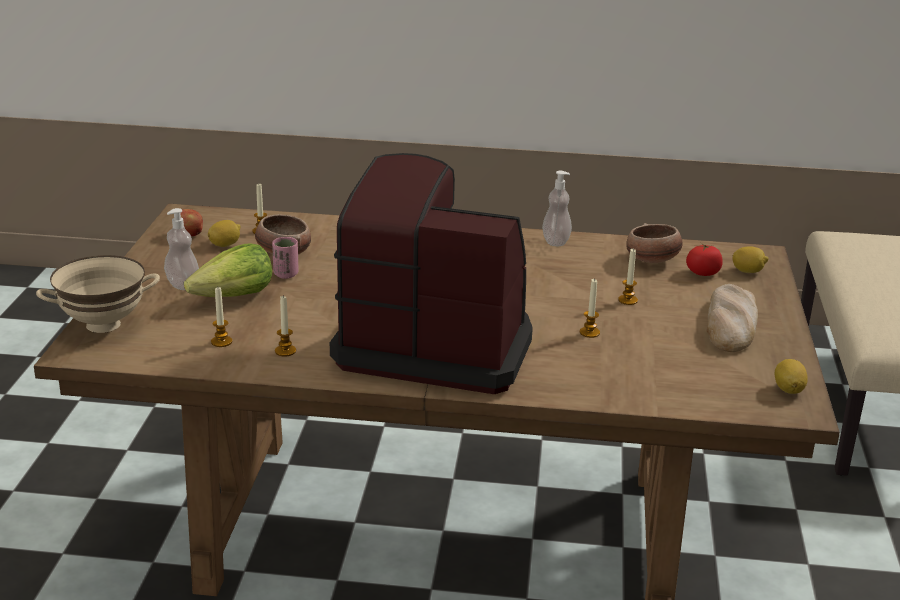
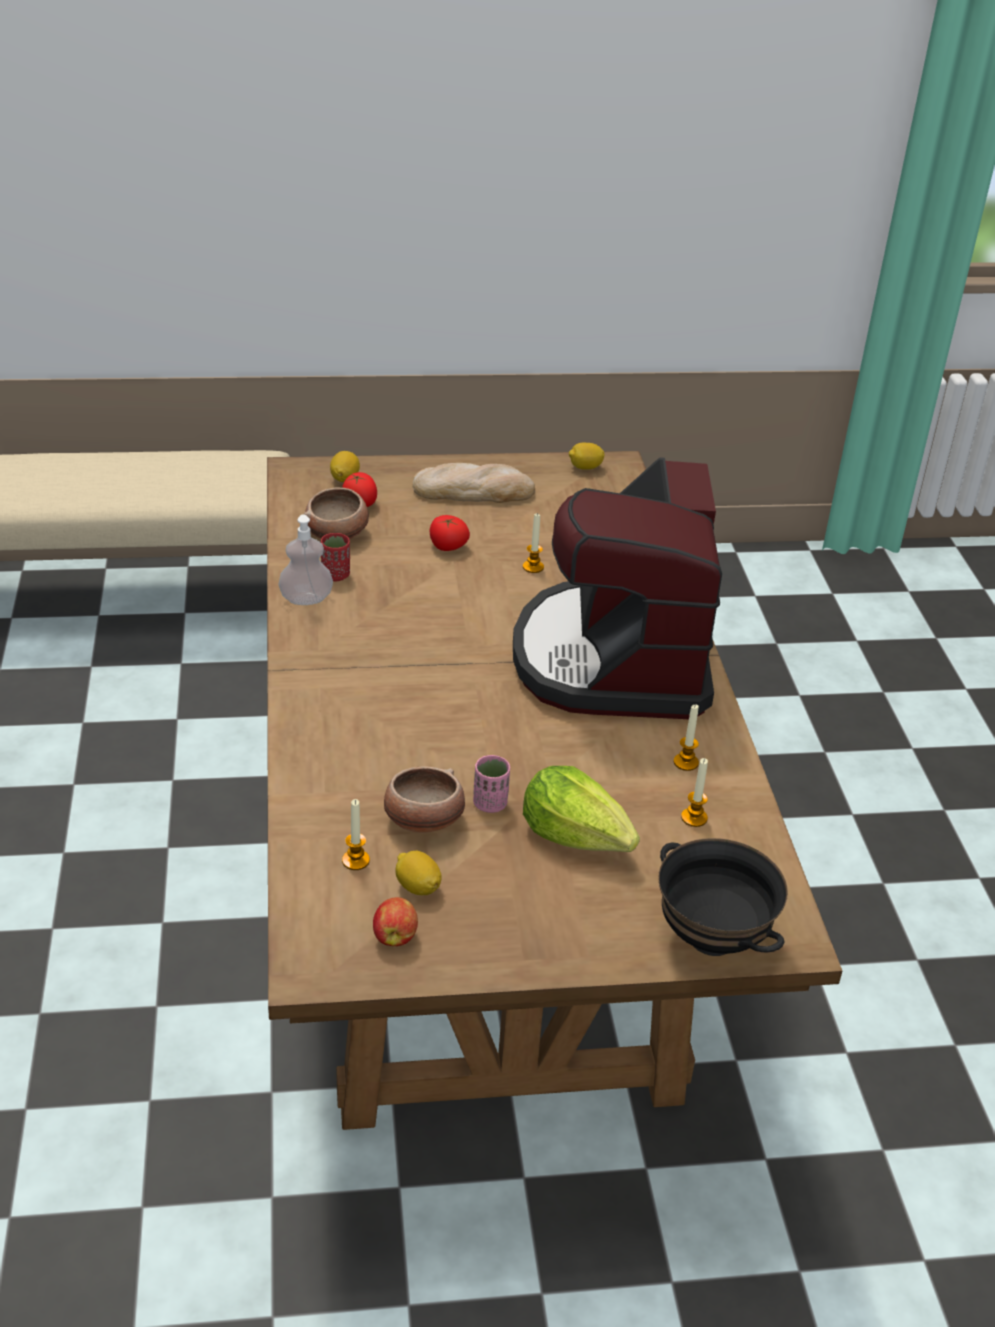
camera: 105 degrees left, 10 degrees up
beige bowl [36,255,160,333] -> black bowl [658,838,788,956]
soap dispenser [164,208,199,290] -> none
candle [618,248,638,305] -> tomato [430,515,470,551]
none -> red cup [321,533,350,581]

